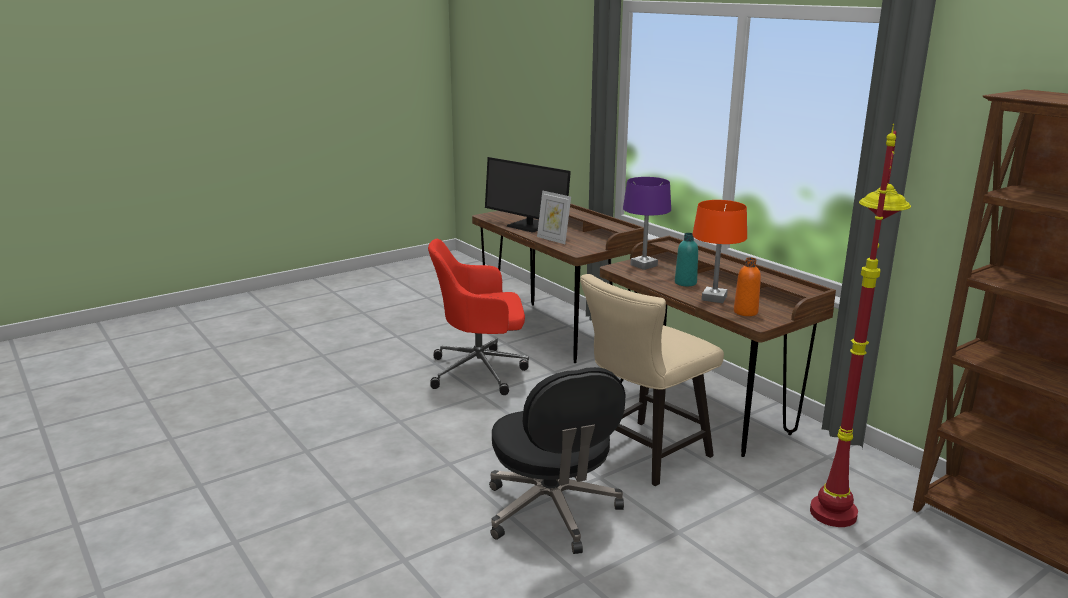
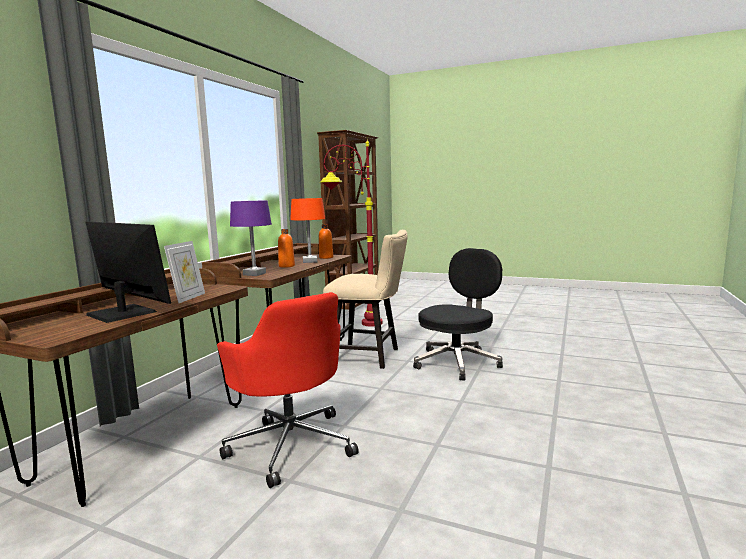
camera: 120 degrees left, 10 degrees down
monitor [485,157,571,233] -> monitor turned 60 degrees counterclockwise [86,221,171,323]
turquoise bottle [675,233,698,286] -> orange bottle [278,229,295,268]

